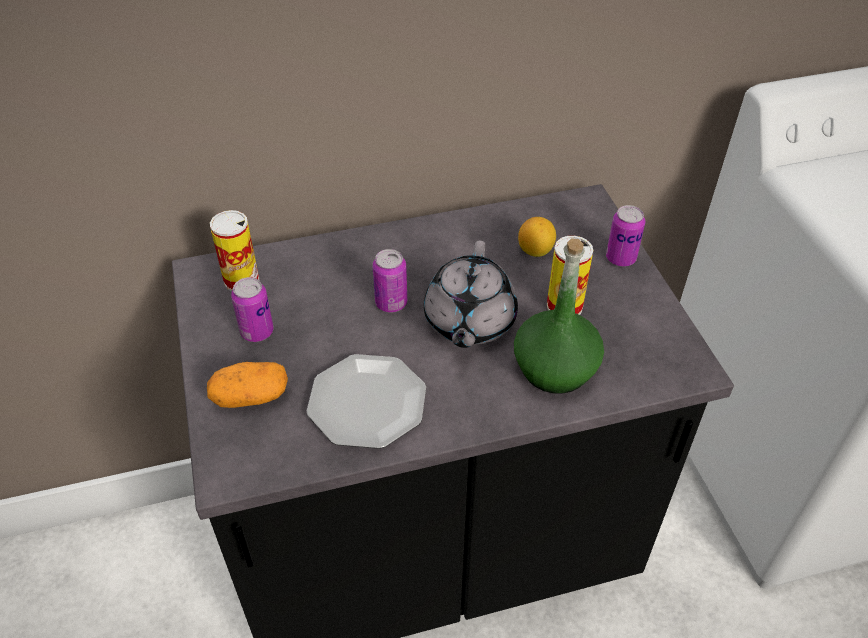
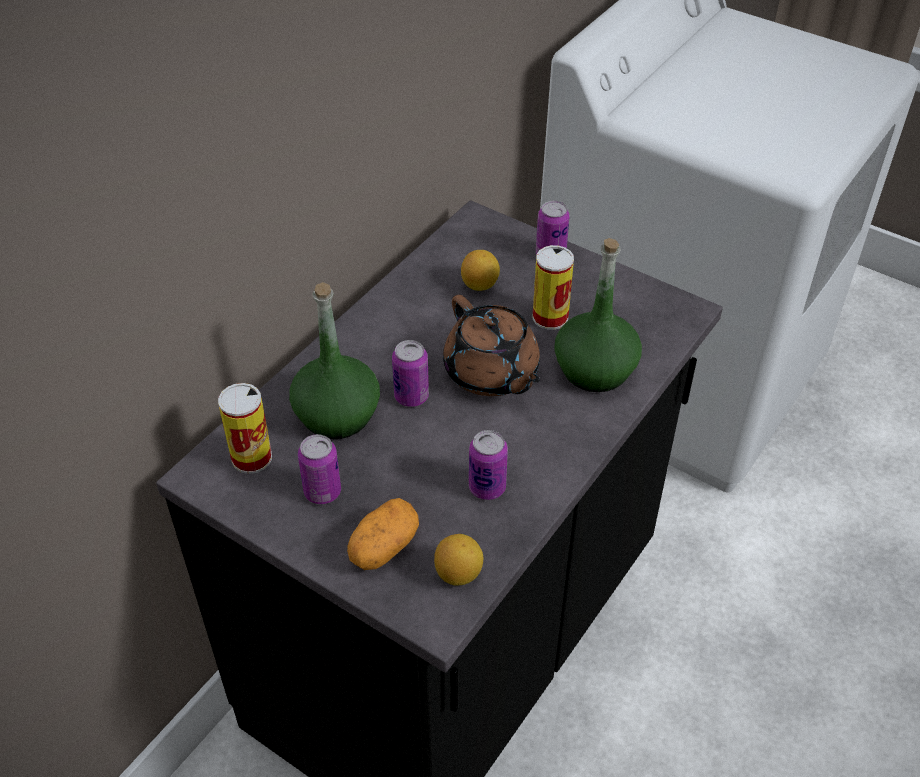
camera: 40 degrees left, 0 degrees up
plate [307,354,426,449] -> can [469,430,508,500]
grey teapot [424,241,518,348] -> brown teapot [443,295,540,396]
none -> green bottle [289,282,380,439]
none -> lemon [434,534,483,585]

